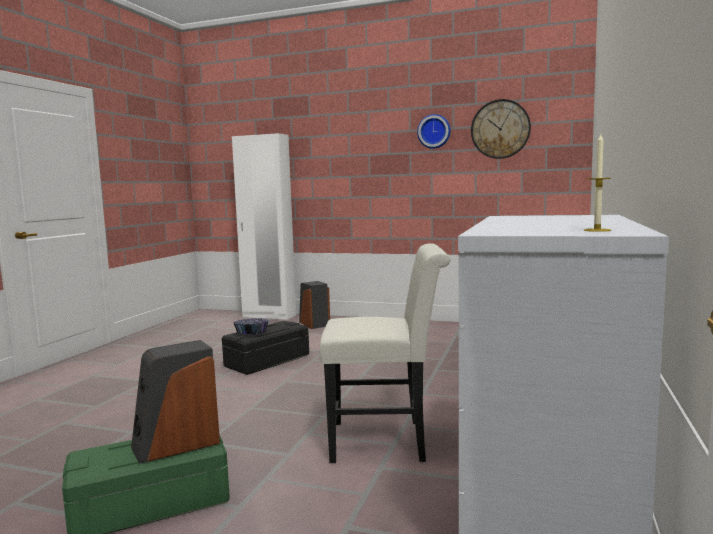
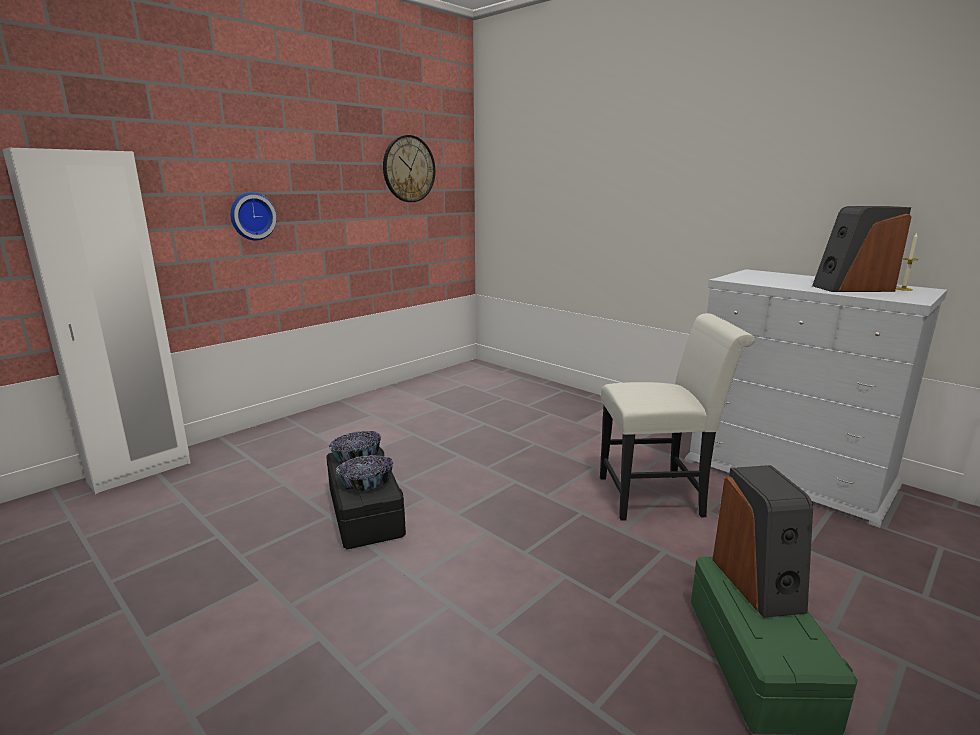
camera: 65 degrees left, 10 degrees up
speaker [299,281,330,329] -> speaker moved to [812,206,911,292]
white chair [320,243,450,463] -> white chair turned 60 degrees clockwise [600,313,755,521]
wall clock [417,114,451,149] -> wall clock moved to [230,192,277,240]
none -> bowl [328,431,381,462]

